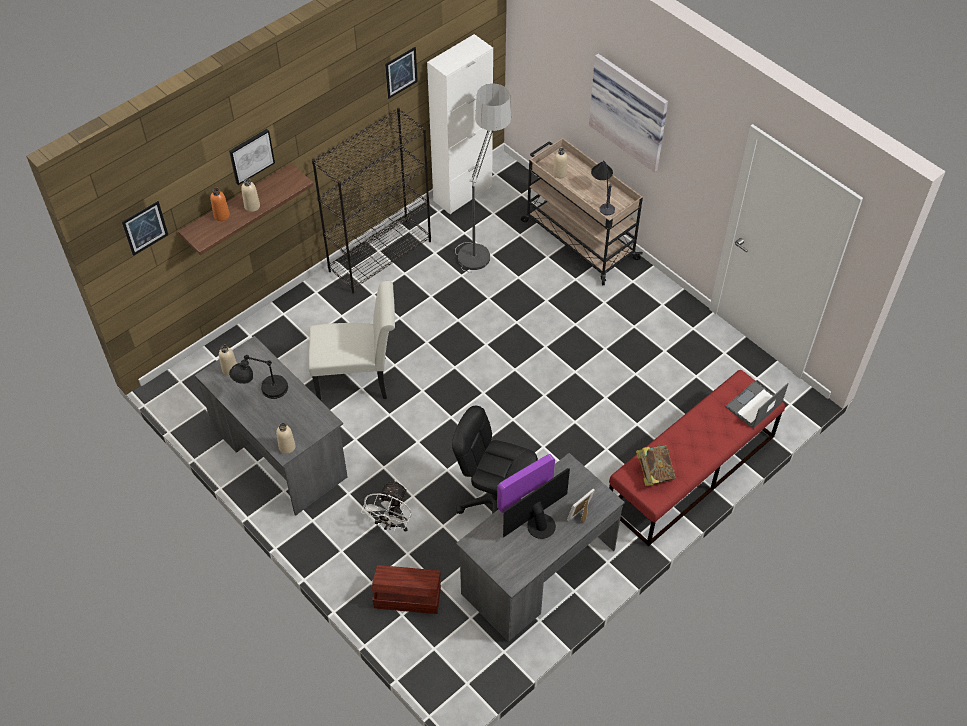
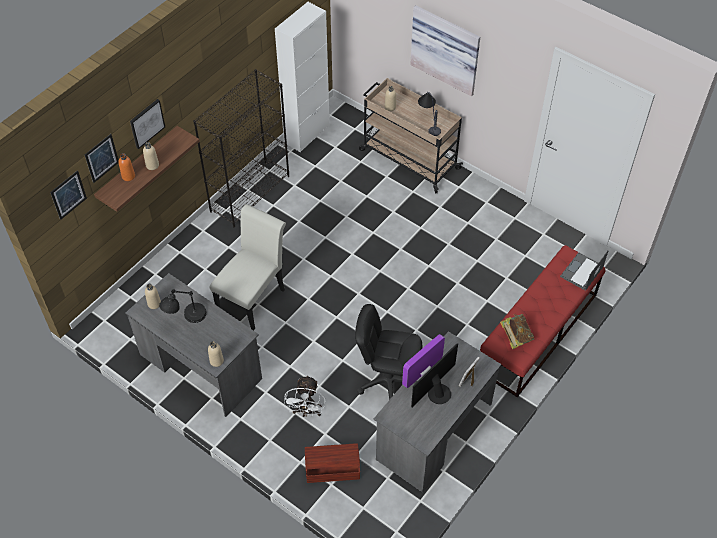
camera: 10 degrees left, 0 degrees up
white chair [309,281,395,402] -> white chair turned 45 degrees counterclockwise [209,204,286,331]
picture [385,47,418,99] -> picture moved to [85,134,119,183]
floor lamp [455,83,511,273] -> none

